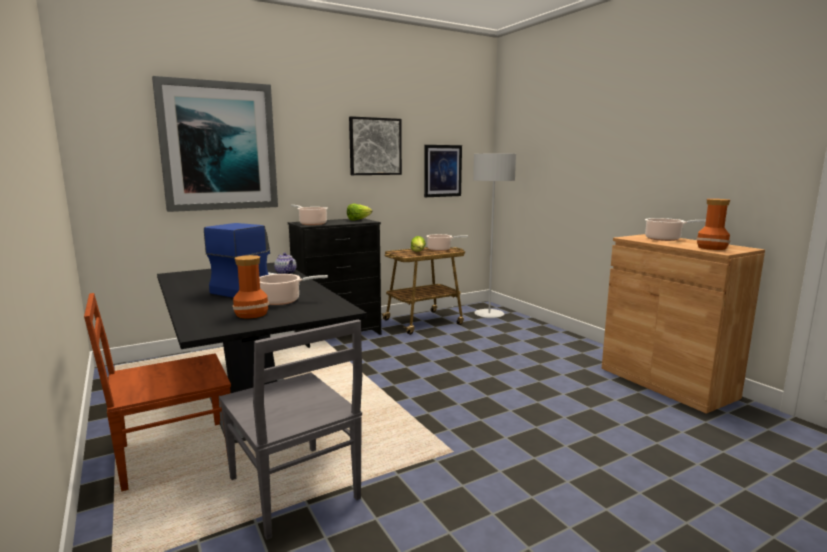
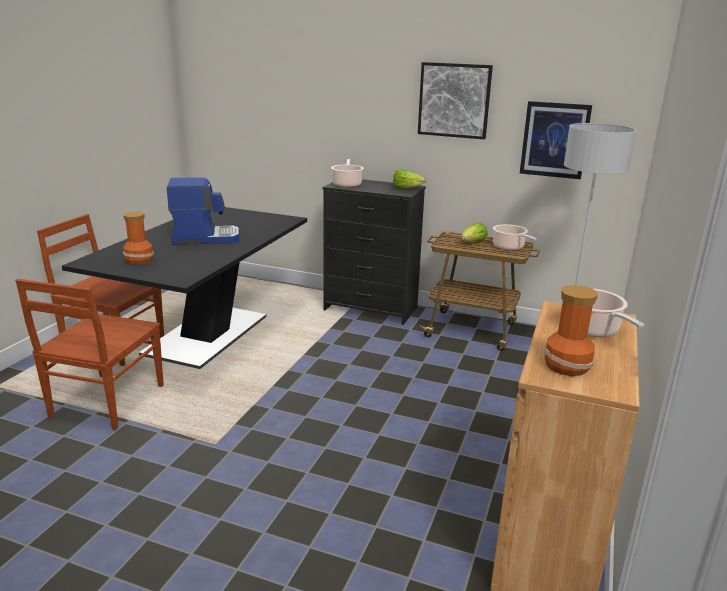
camera: 50 degrees right, 10 degrees up
picture [152,76,278,212] -> none
grey chair [219,319,362,540] -> brown chair [15,279,164,430]
cooking pot [259,274,328,305] -> none
teapot [274,253,297,274] -> none

